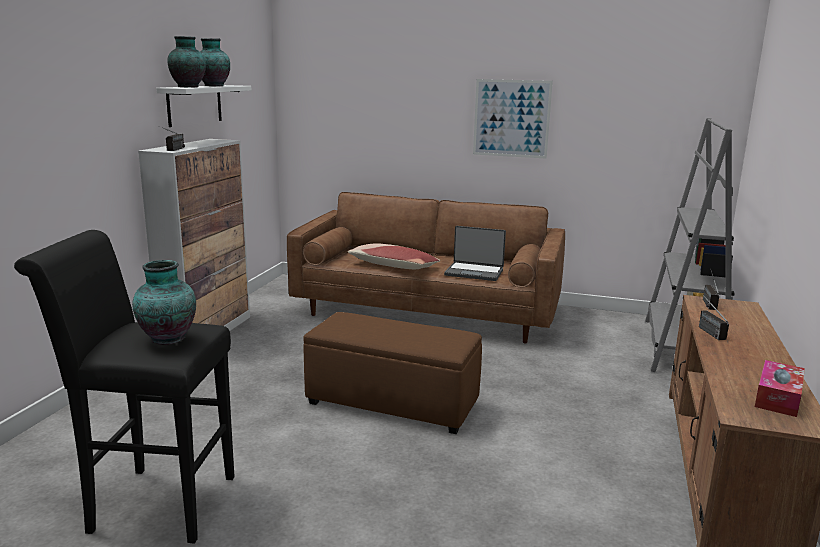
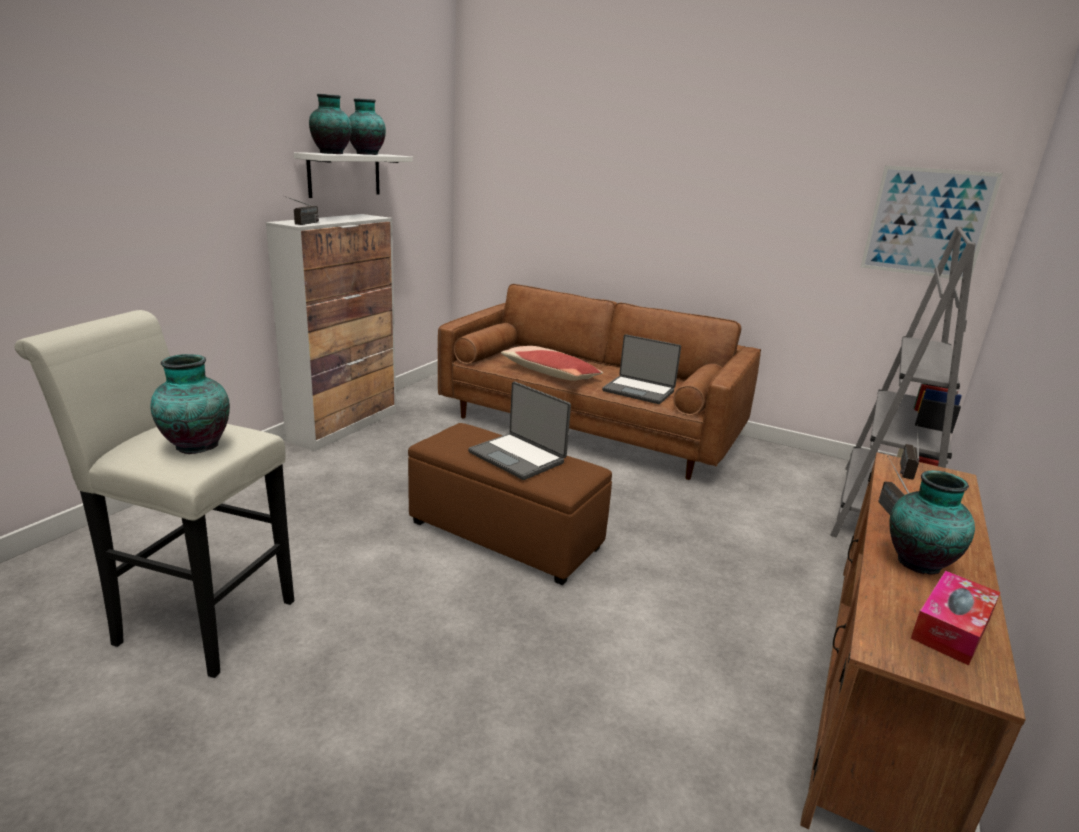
camera: 10 degrees right, 5 degrees up
black stool [14,230,235,544] -> white stool [14,310,294,678]
picture [473,79,553,159] -> picture moved to [861,165,1003,280]
none -> laptop [468,382,571,480]
none -> vase [890,470,975,574]

